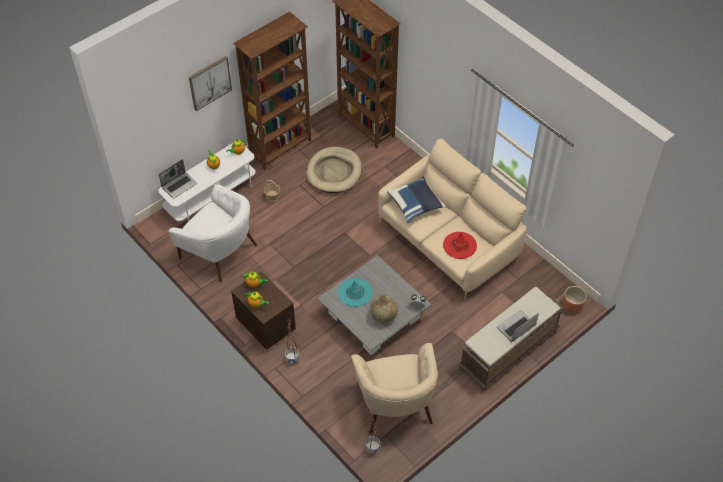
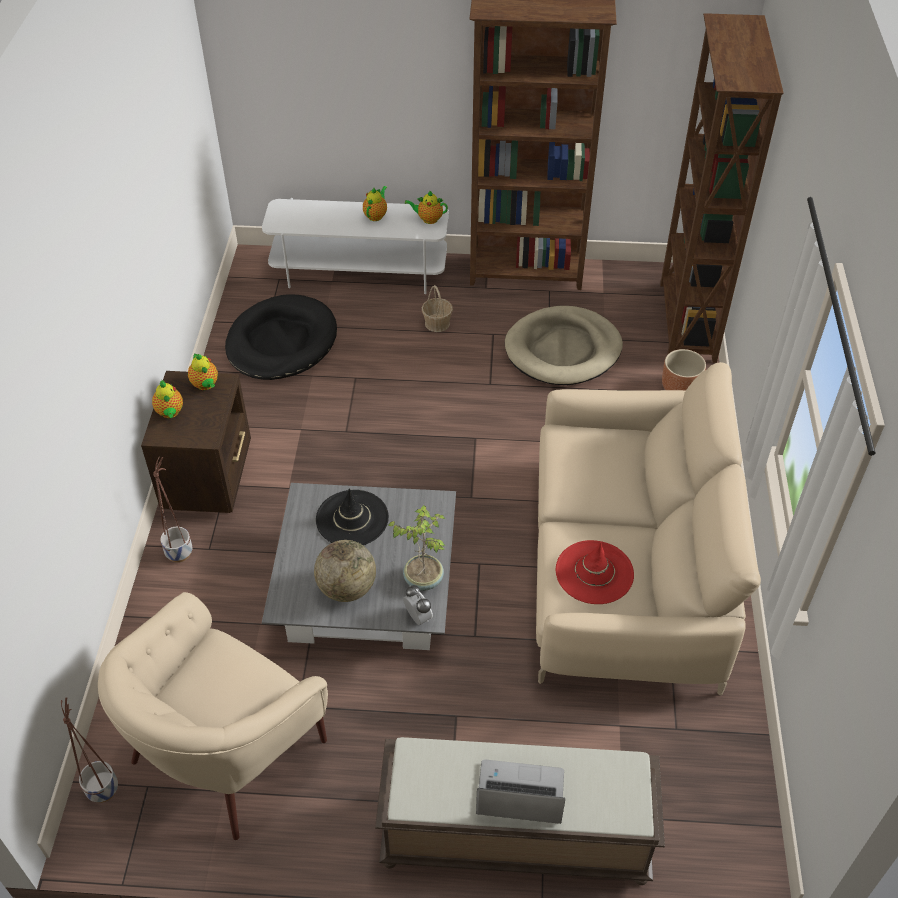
camera: 45 degrees right, 5 degrees down
laptop [159,159,197,199] -> none
white armchair [169,184,257,283] -> black dog bed [225,294,337,380]
picture [189,56,232,111] -> none
turquoise hat [338,278,373,307] -> black hat [316,488,389,545]
blue pillow [387,177,446,223] -> none
brown planter [563,286,587,312] -> brown planter moved to [662,349,706,390]
none -> potted plant [388,505,446,591]

